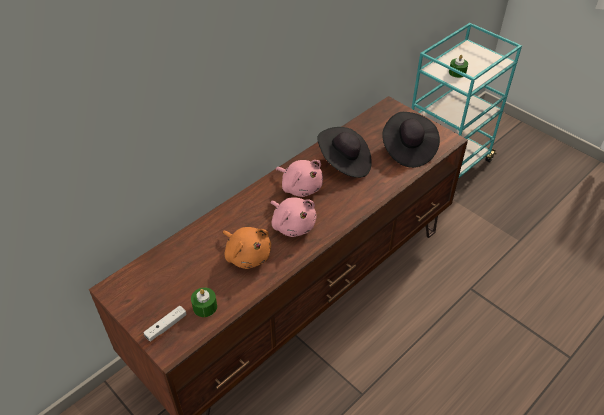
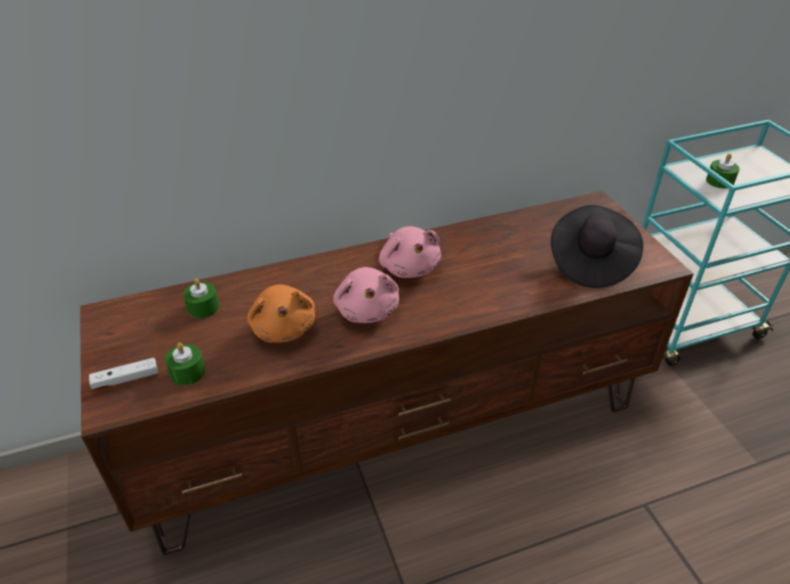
camera: 25 degrees right, 5 degrees down
black hat [317,127,372,178] -> none
none -> green candle [183,279,219,318]

